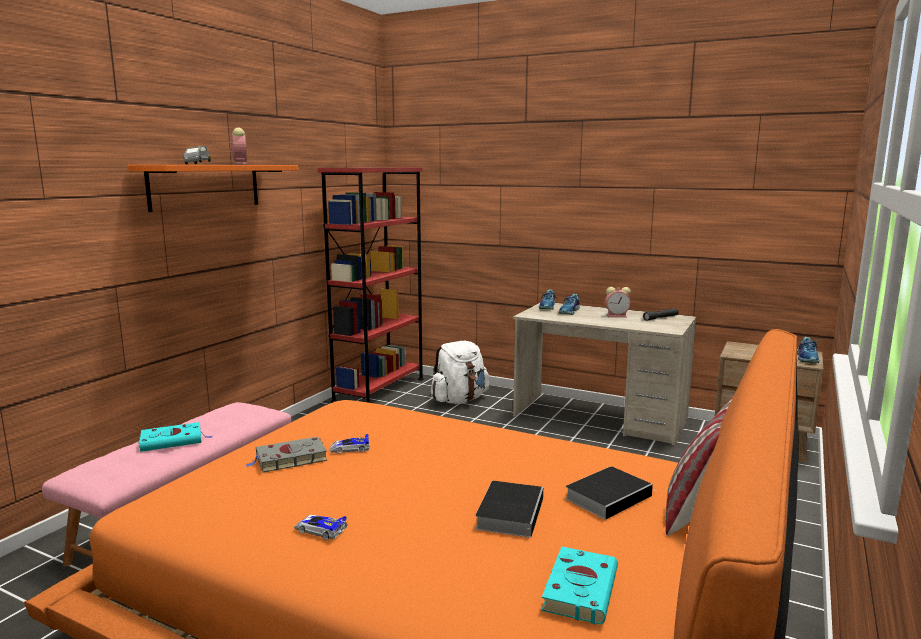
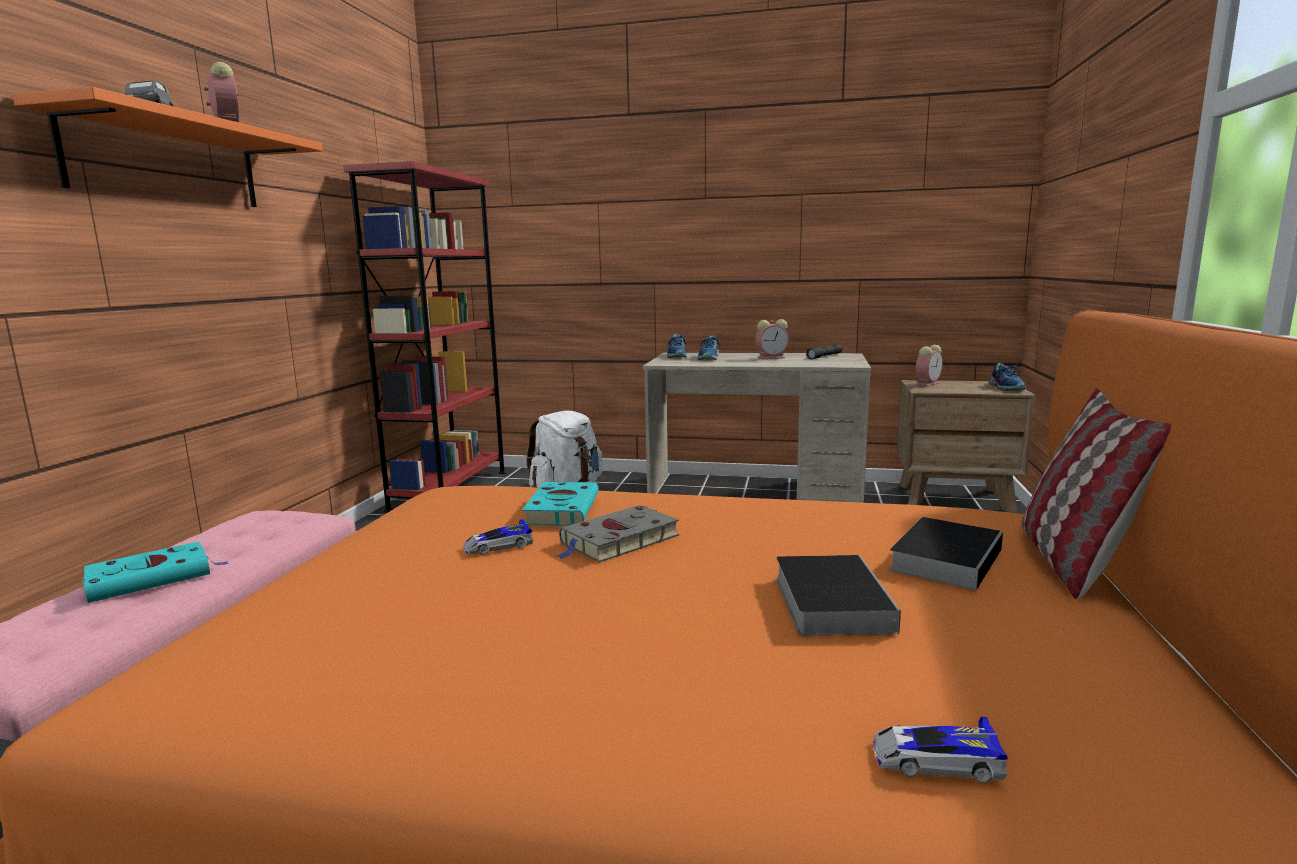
camera: 15 degrees left, 0 degrees up
grey book [245,437,327,473] -> grey book moved to [557,505,679,563]
toy car [294,515,348,540] -> toy car moved to [873,717,1008,783]
turquoise book [541,546,618,625] -> turquoise book moved to [522,482,599,526]
none -> alarm clock [916,345,943,387]

